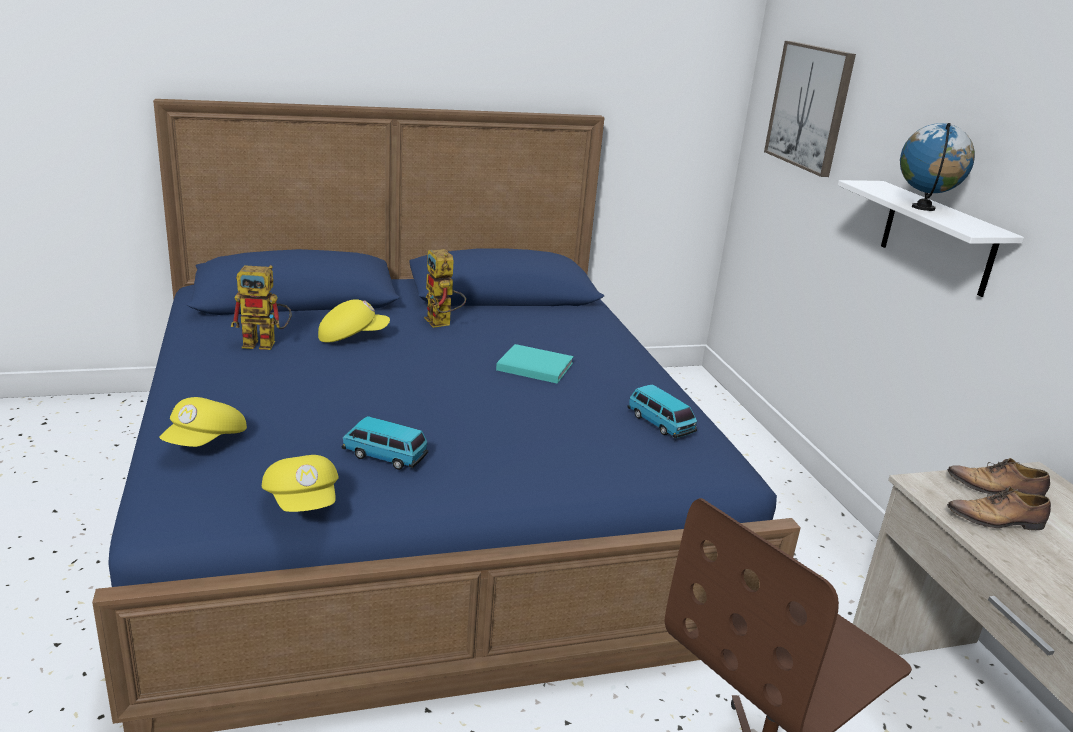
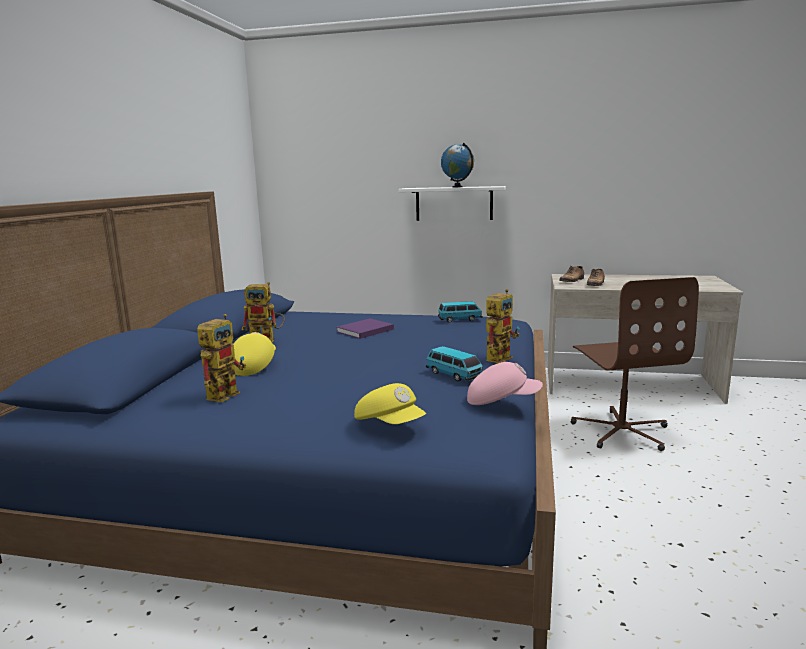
camera: 60 degrees left, 10 degrees down
yellow cap [262,455,339,512] -> pink cap [467,362,543,405]
toy car [342,416,428,470] -> toy car turned 90 degrees counterclockwise [426,346,483,381]
turquoise book [496,344,574,384] -> purple book [336,319,394,339]
picture [764,41,856,177] -> none
none -> toy robot [486,289,520,363]

